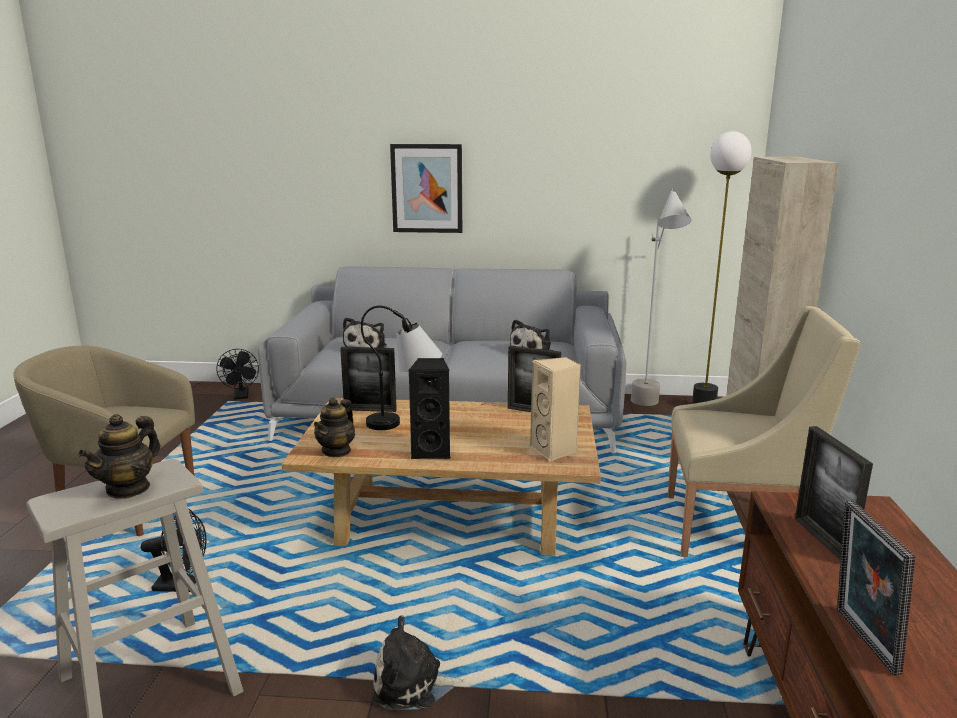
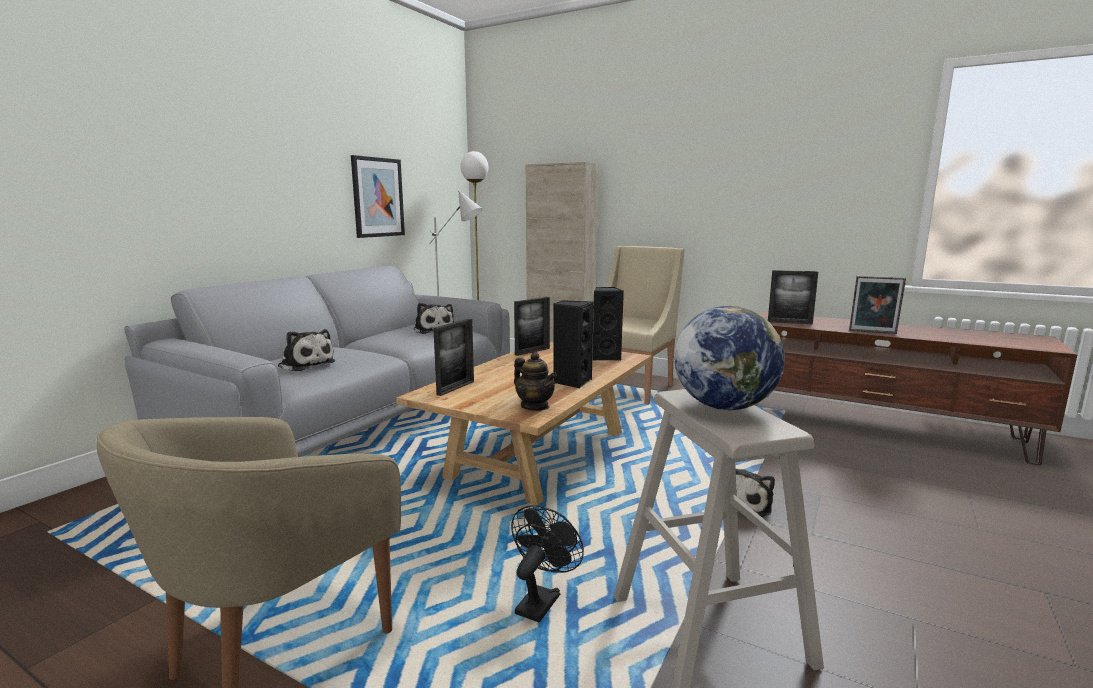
camera: 65 degrees left, 5 degrees down
teapot [78,414,160,499] -> globe [674,306,785,410]
black fan [216,349,259,400] -> none
table lamp [361,305,442,430] -> none
picture [390,144,462,233] -> picture moved to [351,155,405,238]
beige speaker [530,357,581,462] -> black speaker [593,287,624,360]

